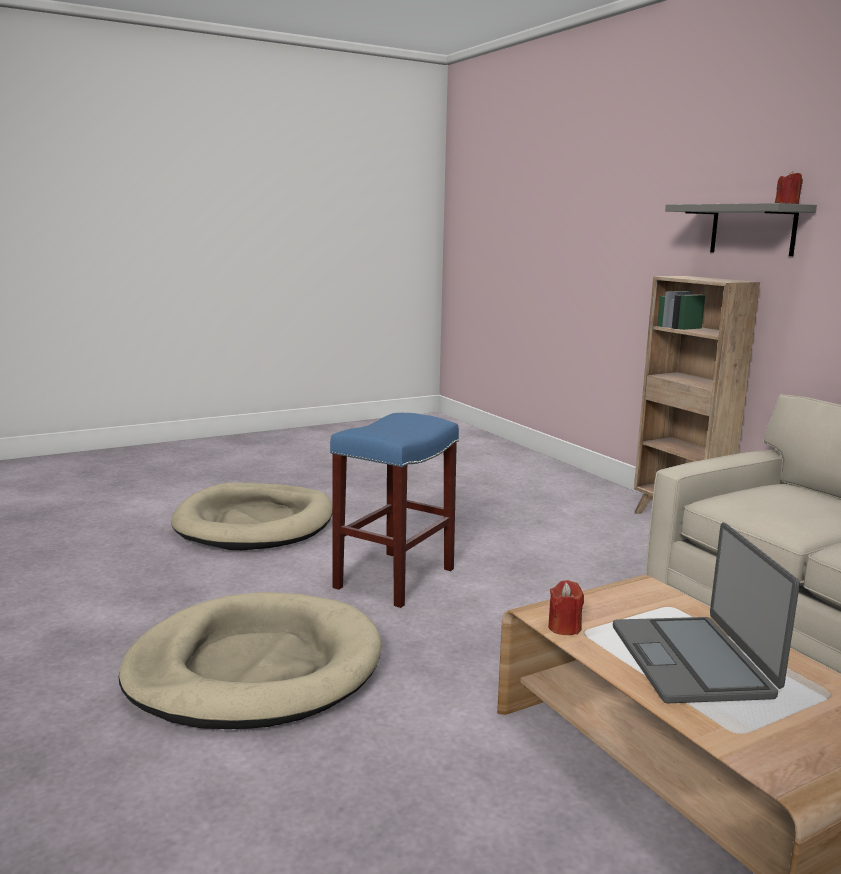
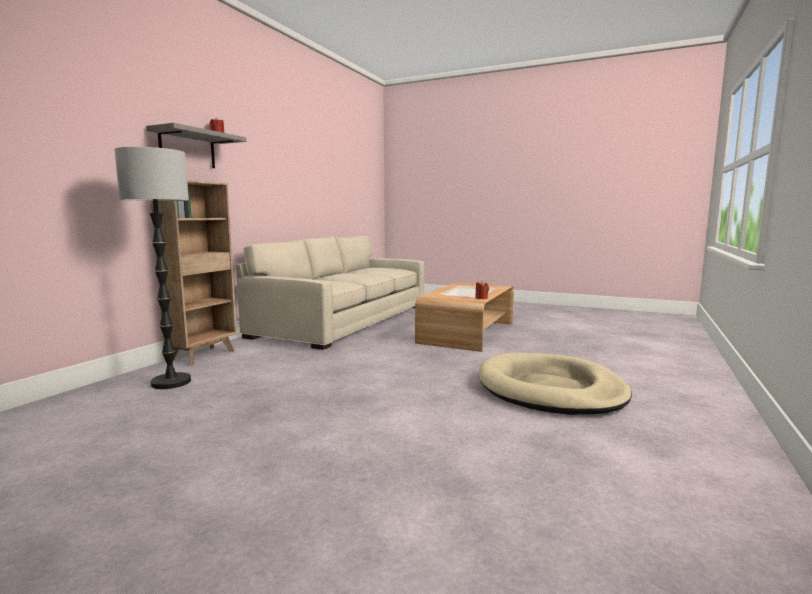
camera: 125 degrees left, 5 degrees down
beige dog bed [171,483,333,550] -> none
blue stool [330,413,459,608] -> none
laptop [613,522,800,703] -> none
none -> floor lamp [114,147,191,389]

